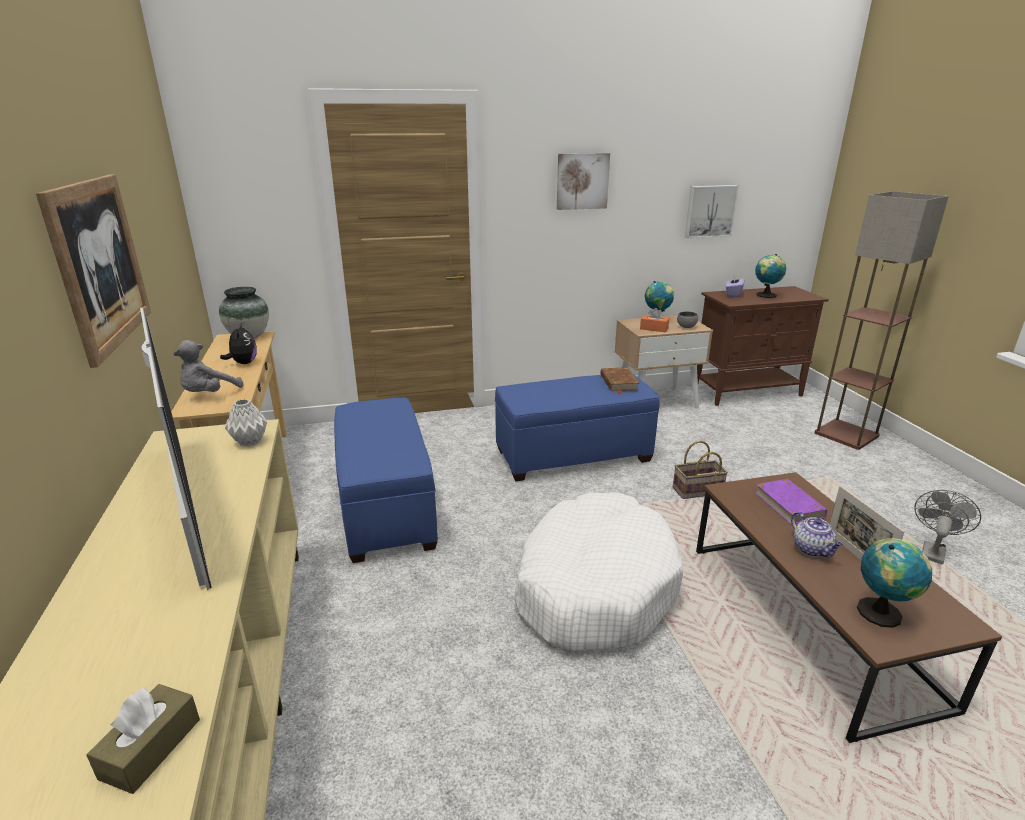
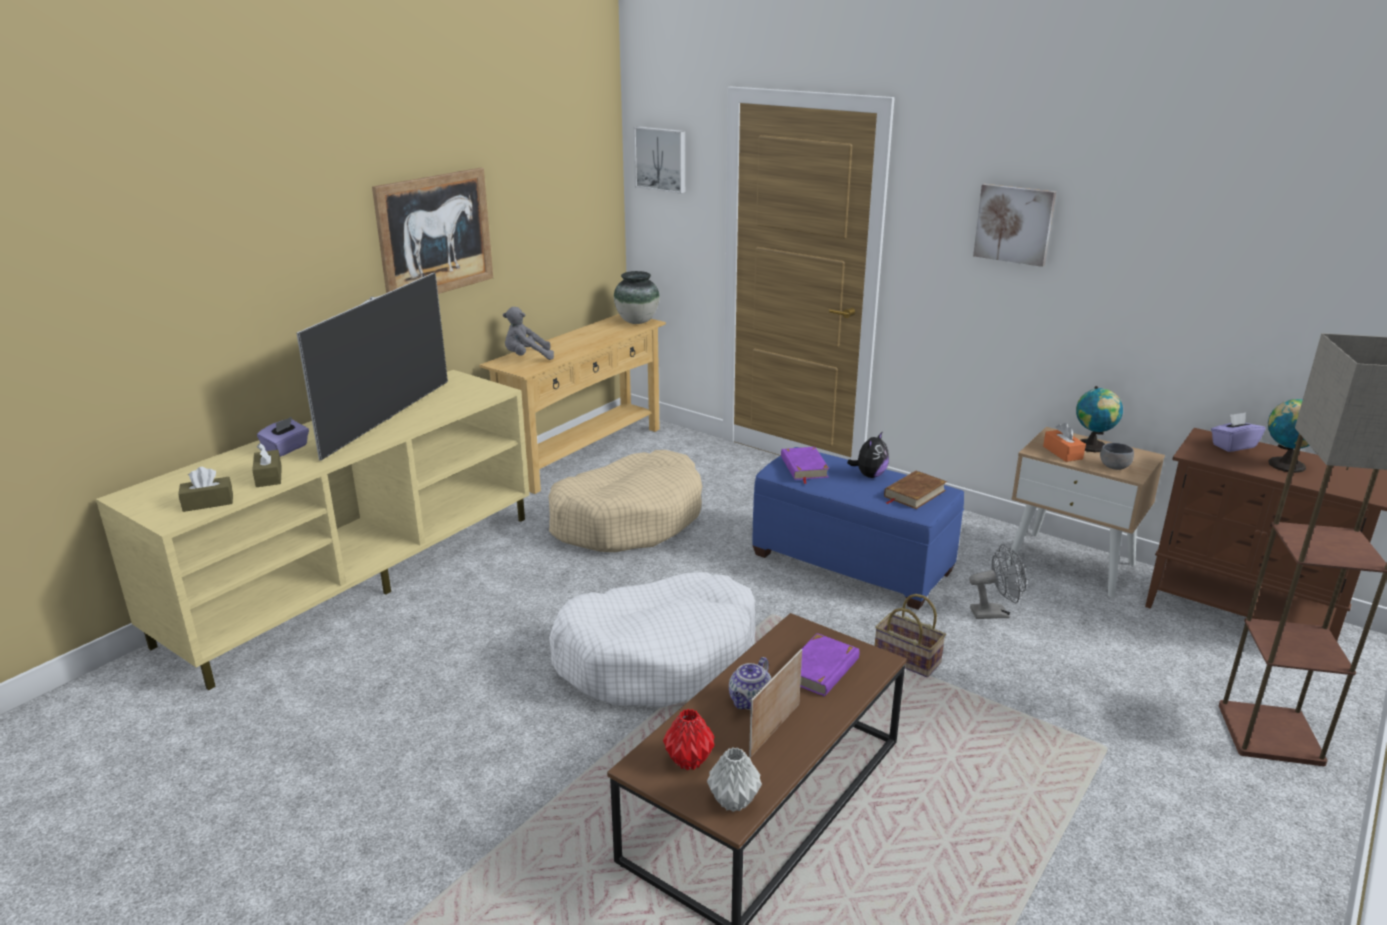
camera: 50 degrees right, 0 degrees up
plush toy [220,324,257,364] -> plush toy moved to [847,431,889,478]
grey vase [225,399,267,447] -> grey vase moved to [707,747,762,812]
blue ottoman [334,398,438,563] -> beige dog bed [548,450,702,552]
picture [685,185,739,238] -> picture moved to [634,126,685,194]
globe [857,538,932,628] -> red vase [663,709,715,770]
grey fan [914,490,981,565] -> grey fan moved to [969,544,1027,619]
none -> brown tissue box [252,443,282,487]
none -> purple tissue box [257,417,309,457]
none -> purple book [781,447,829,484]

